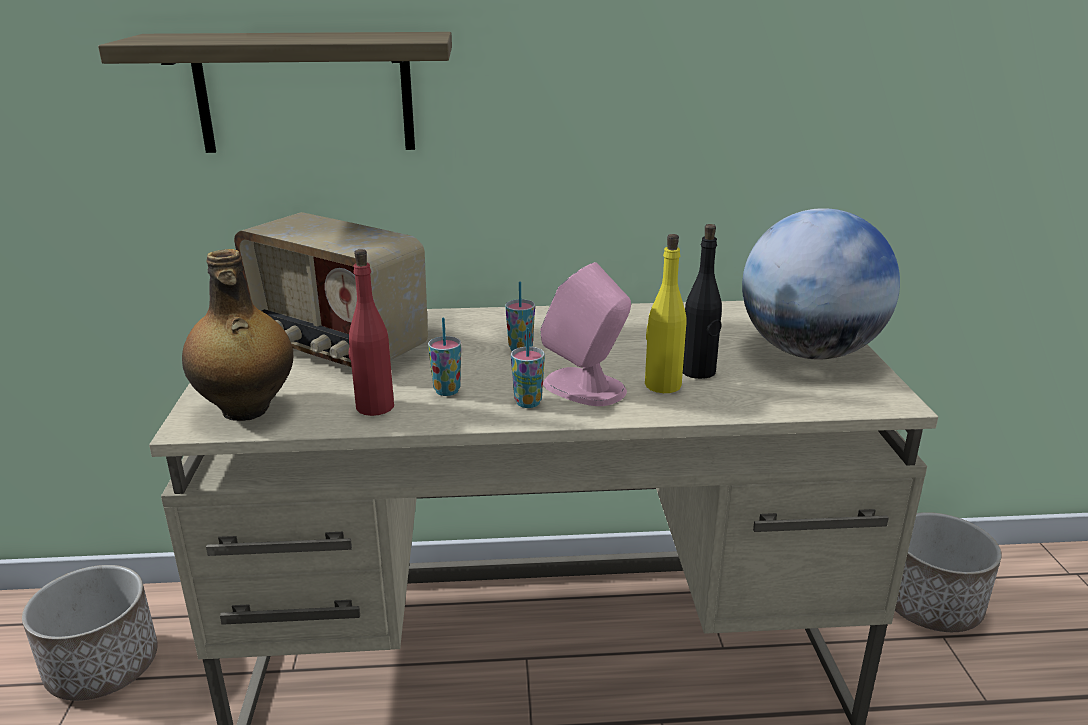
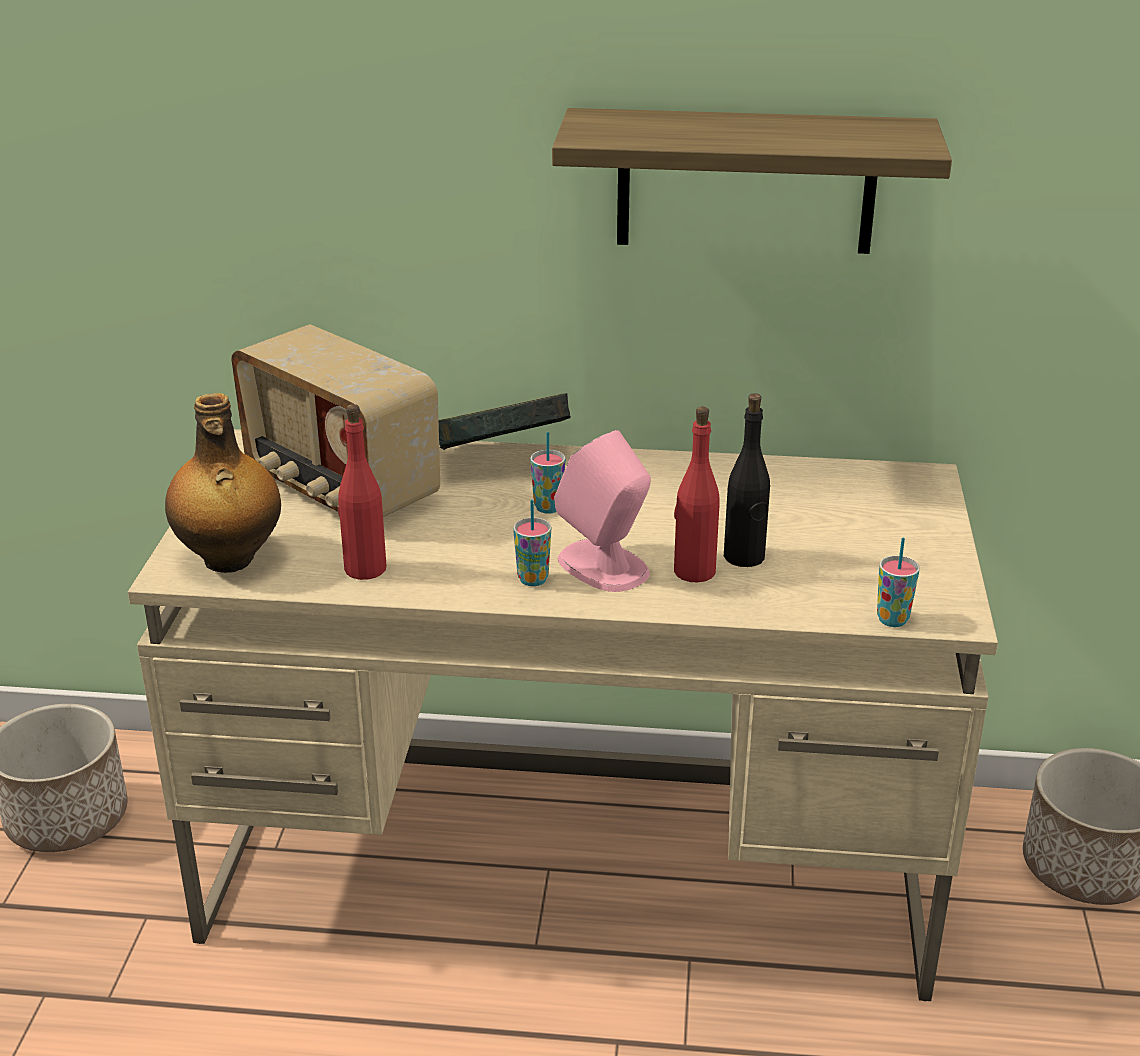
camera: 10 degrees right, 5 degrees up
shelf [98,32,452,153] -> shelf moved to [552,108,952,254]
cup [428,318,461,396] -> cup moved to [877,538,920,627]
yellow bottle [645,234,687,393] -> red bottle [674,407,720,582]
globe [742,208,900,360] -> none
none -> book [439,393,571,450]

